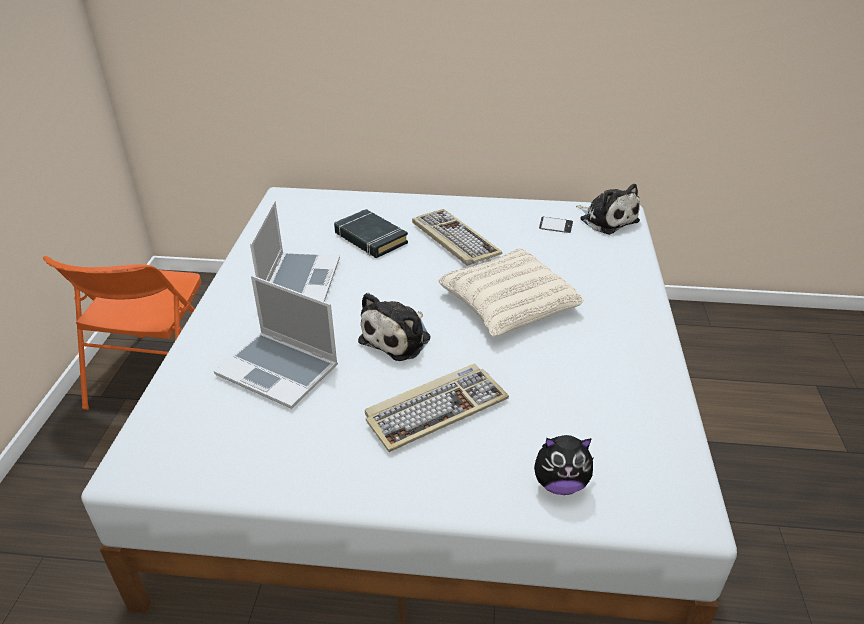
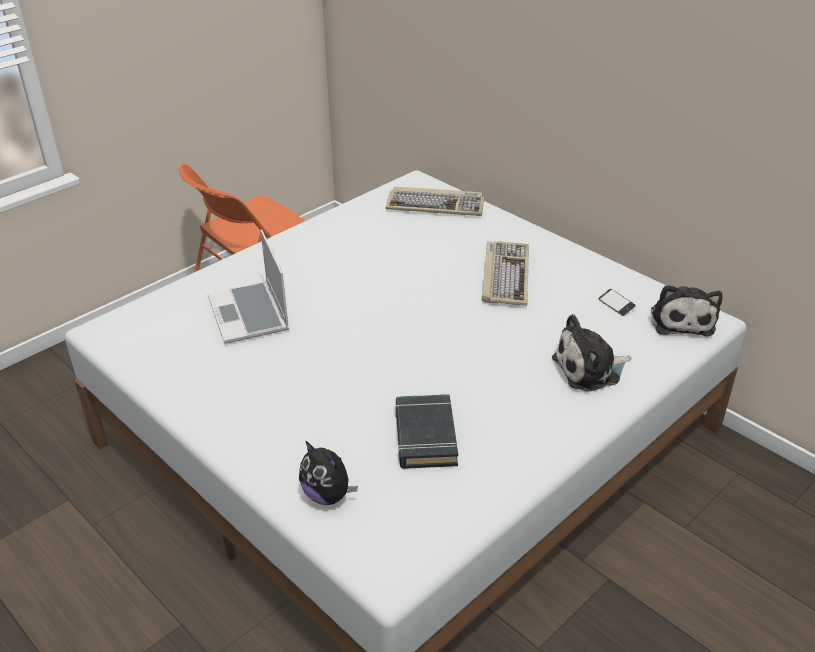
camera: 40 degrees right, 0 degrees up
laptop [250,201,340,302] -> none
black book [334,209,408,258] -> black book moved to [395,394,458,469]
plush toy [358,293,430,361] -> plush toy moved to [552,314,631,392]
keyboard [365,364,509,452] -> keyboard moved to [386,187,484,216]
beige pillow [438,248,584,337] -> none

